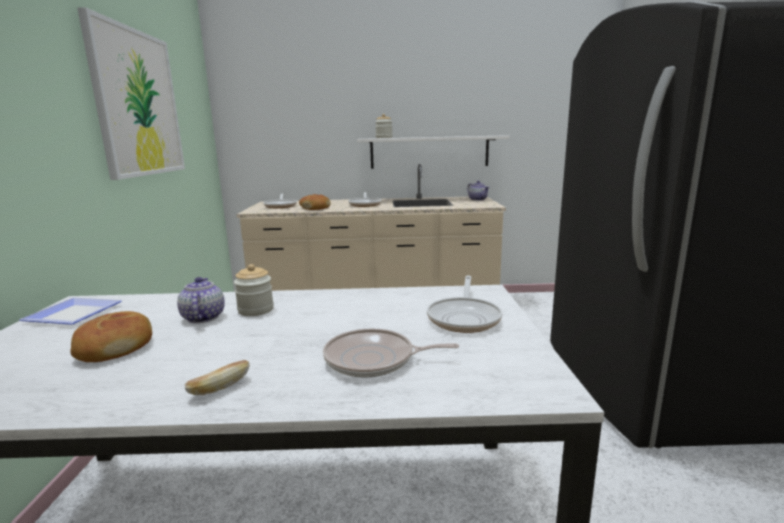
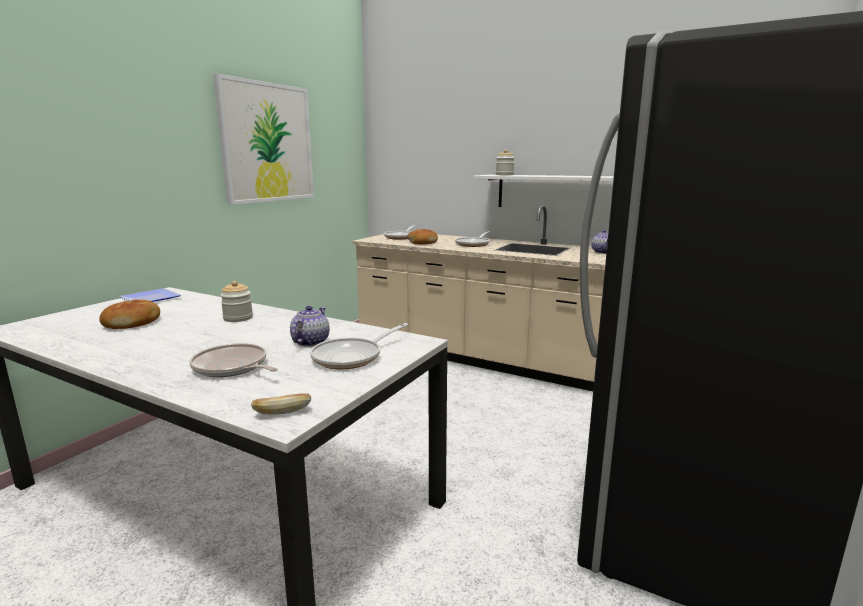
camera: 30 degrees right, 0 degrees up
teapot [177,277,225,323] -> teapot moved to [290,306,330,347]
bread [185,360,250,395] -> bread moved to [251,393,311,415]

